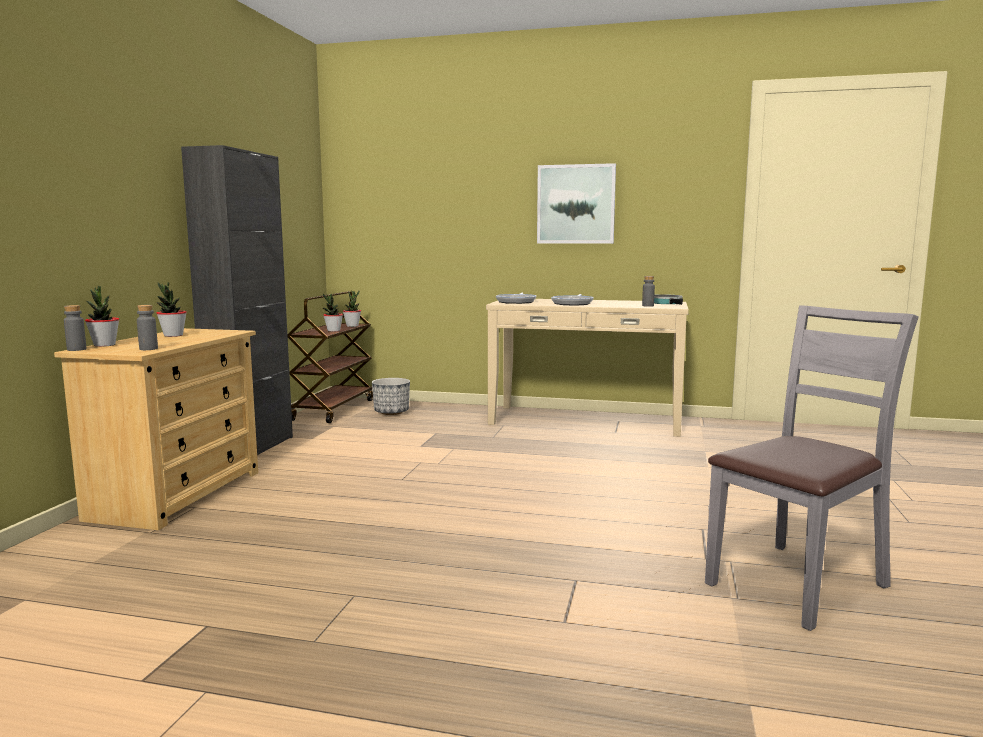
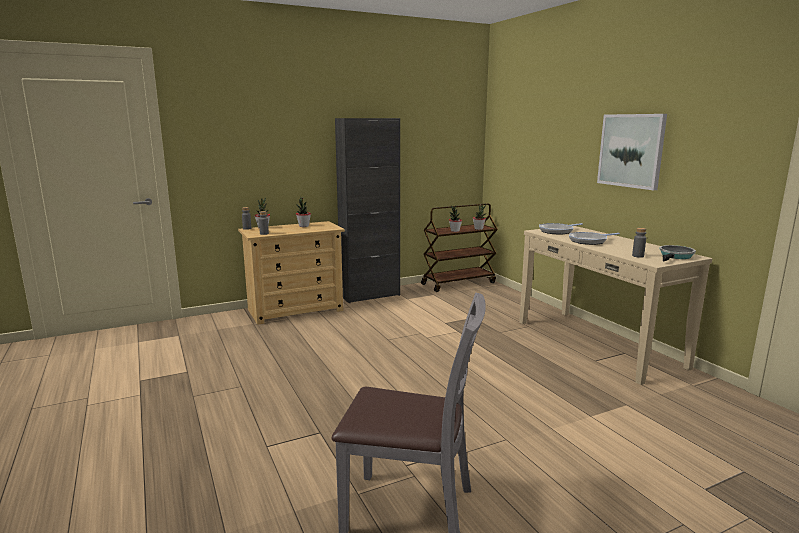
camera: 50 degrees right, 5 degrees up
planter [372,378,410,415] -> none

